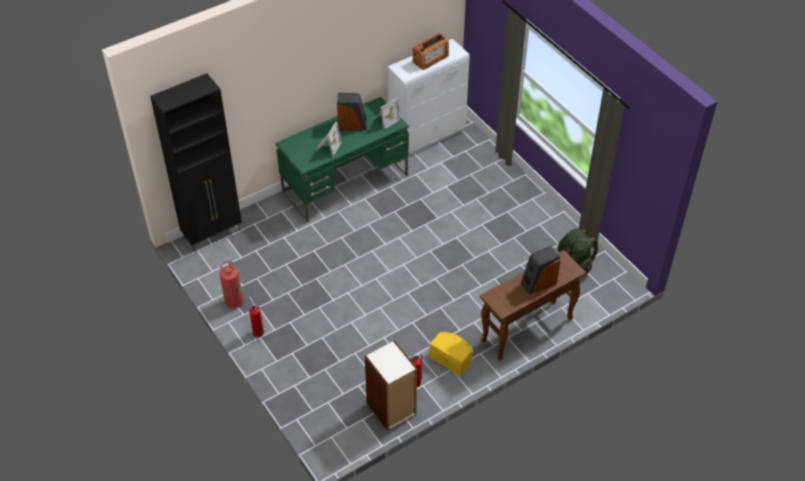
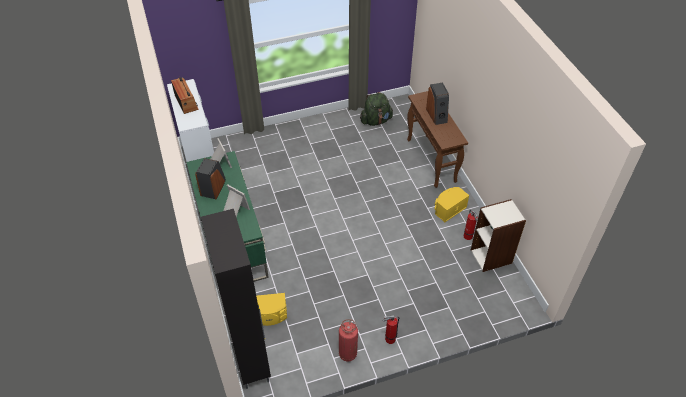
camera: 75 degrees left, 0 degrees up
none -> yellow speaker [256,293,287,326]

